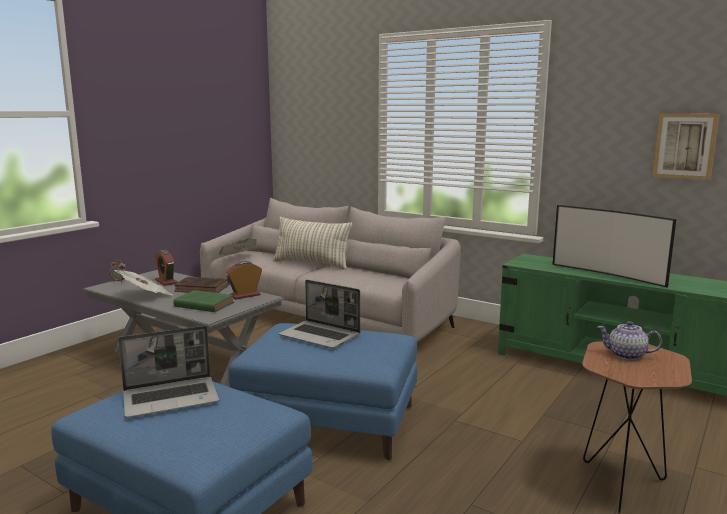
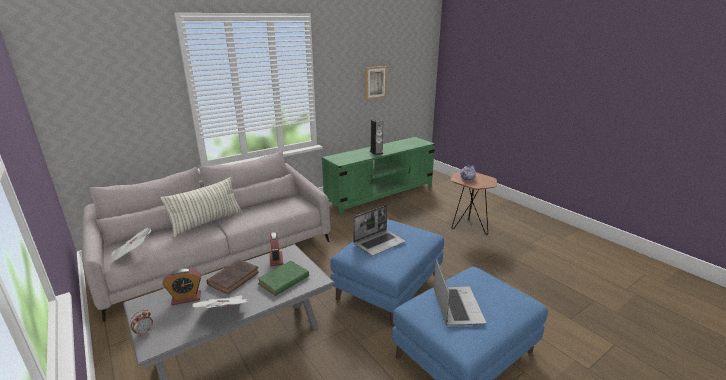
camera: 70 degrees left, 10 degrees up
television [552,205,676,287] -> speaker [370,118,383,155]

